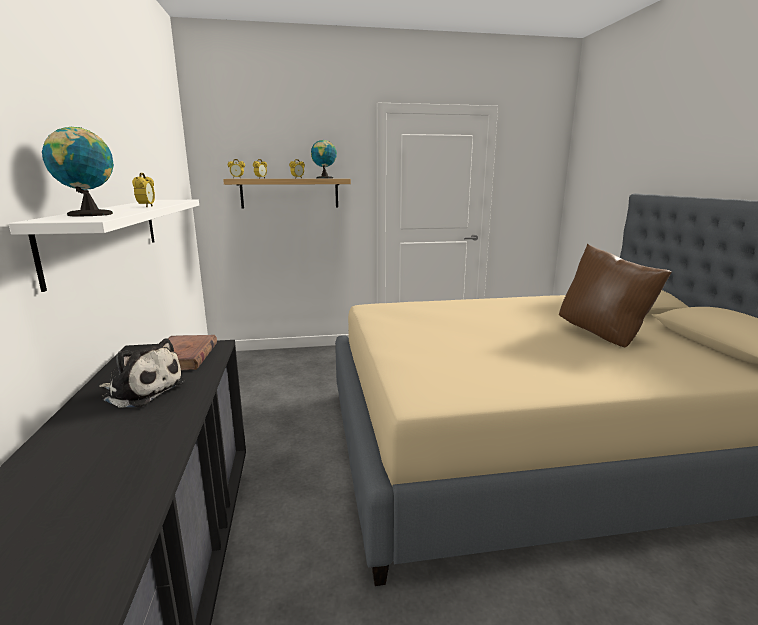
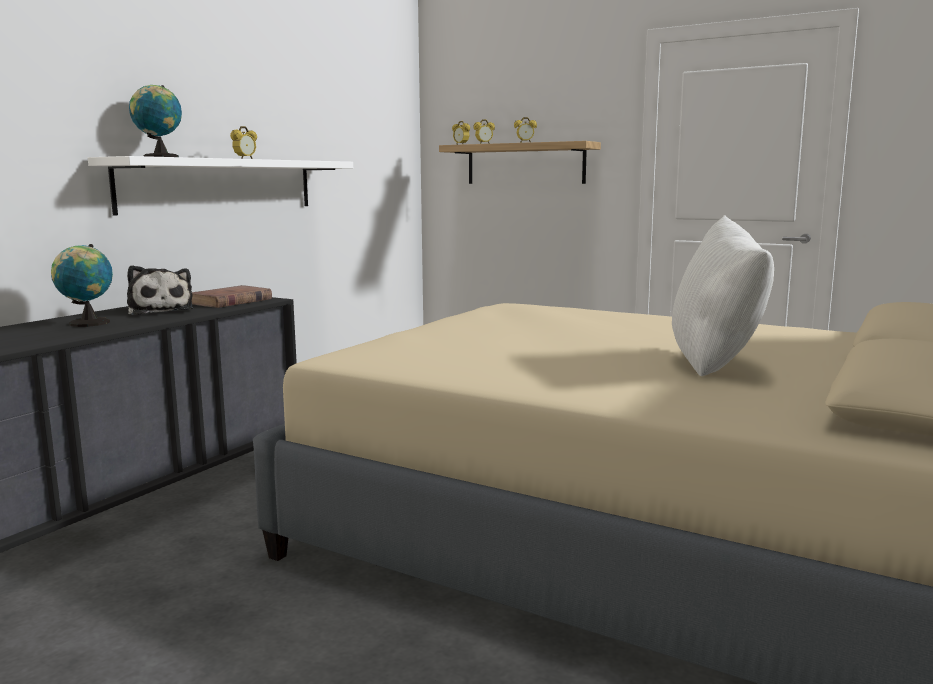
camera: 40 degrees right, 5 degrees down
globe [311,140,337,179] -> globe moved to [51,244,113,327]
brown pillow [559,244,672,347] -> white pillow [672,215,774,376]

